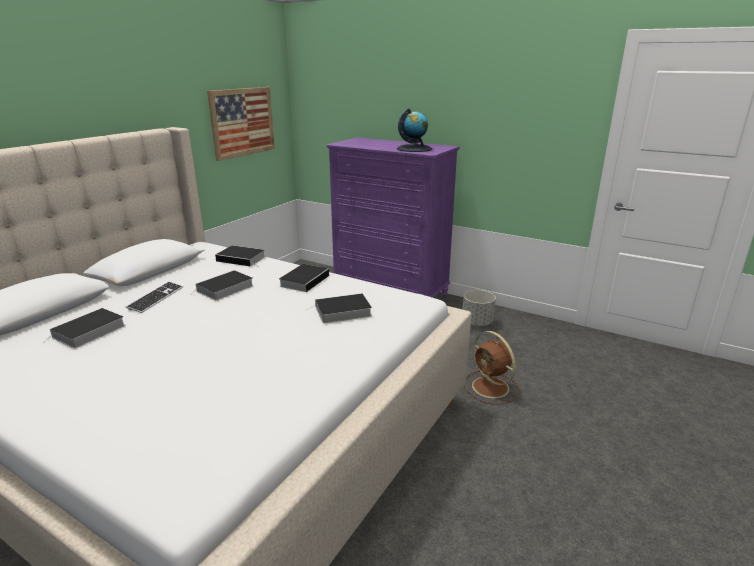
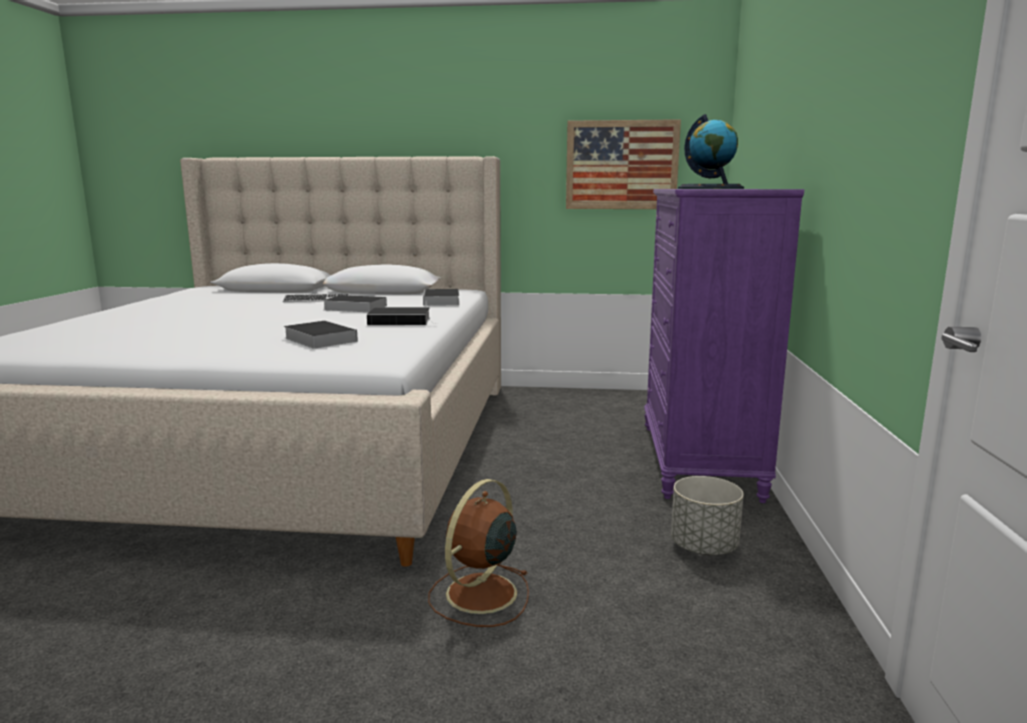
camera: 65 degrees right, 10 degrees down
book [43,308,125,348] -> none

